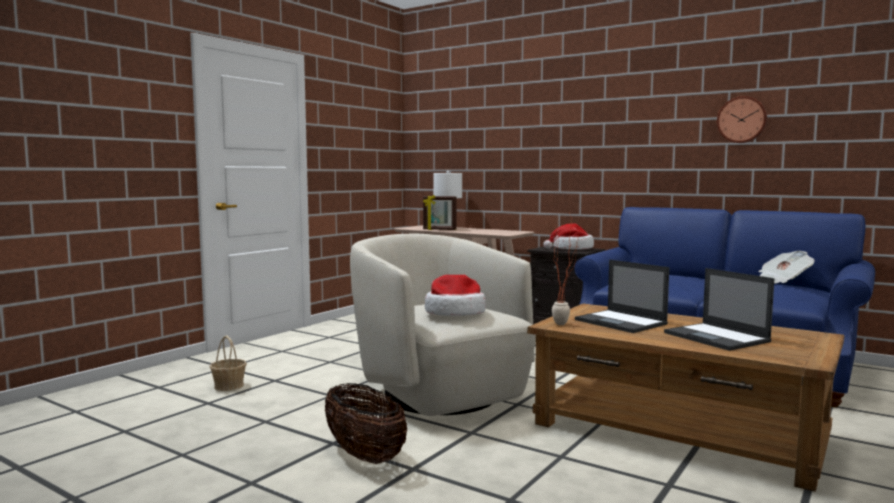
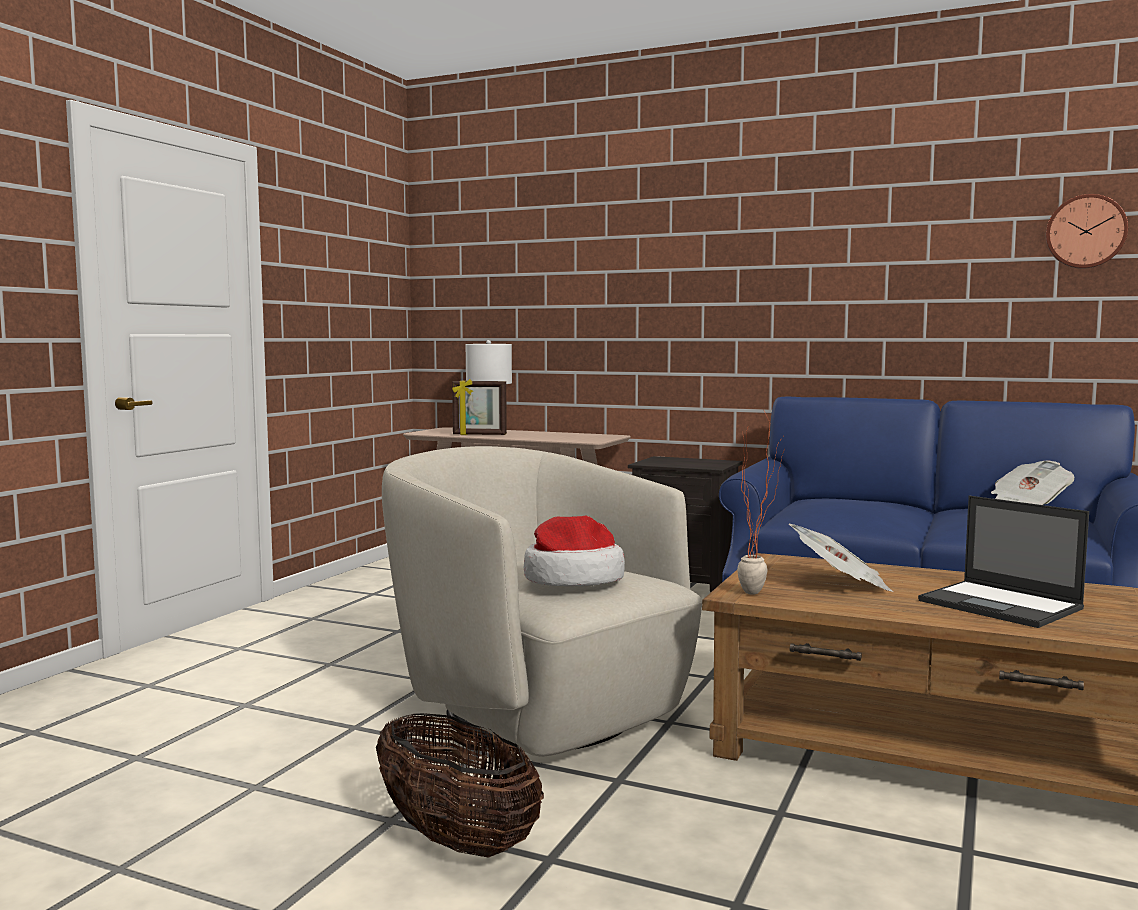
camera: 10 degrees left, 0 degrees up
basket [210,336,247,391] -> none
hat [543,223,594,250] -> none
laptop [575,260,669,333] -> newspaper [789,524,893,592]
wall clock [717,96,767,143] -> wall clock moved to [1046,194,1128,269]

